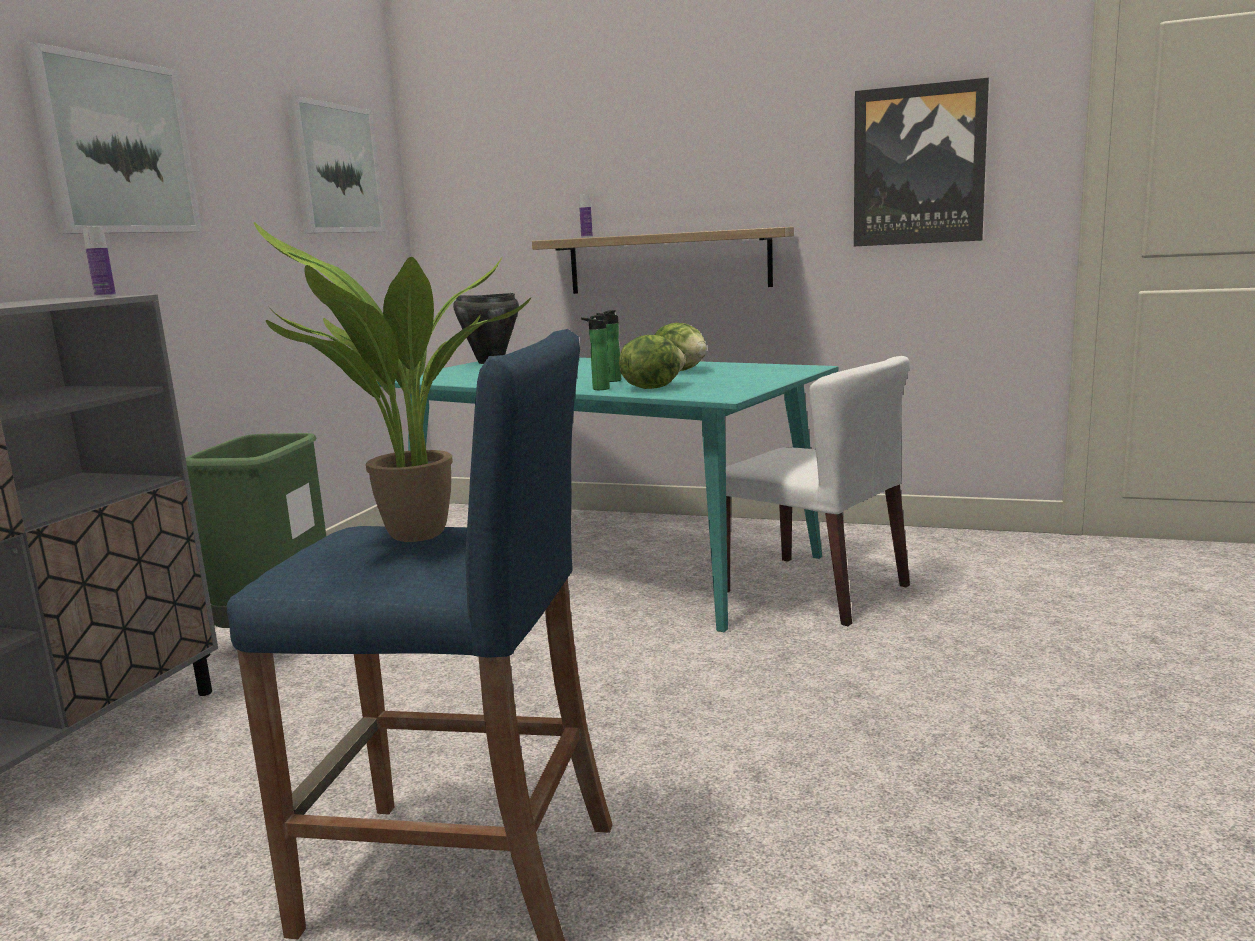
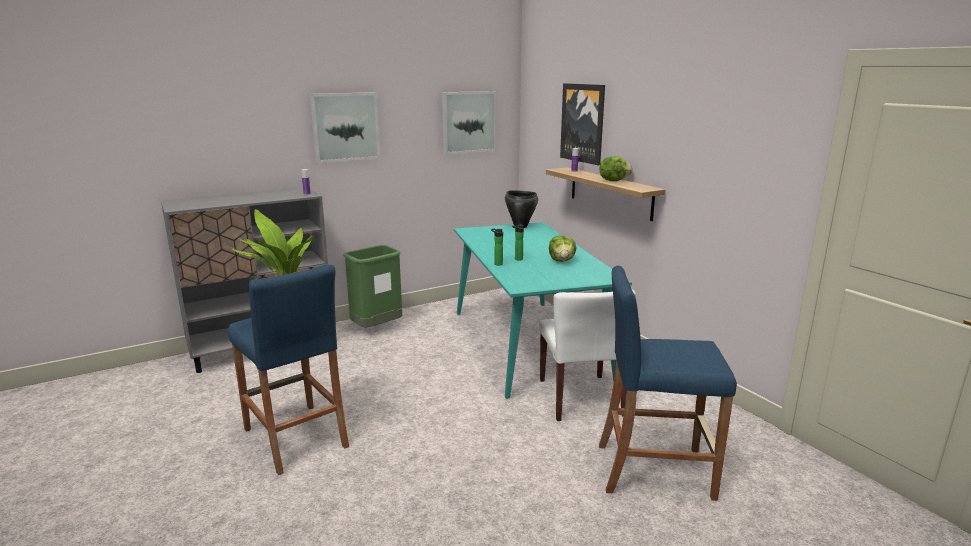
camera: 40 degrees right, 5 degrees up
lettuce [619,335,686,389] -> lettuce moved to [600,156,633,181]
picture [854,78,989,246] -> picture moved to [560,83,605,166]
none -> blue stool [599,266,737,501]

